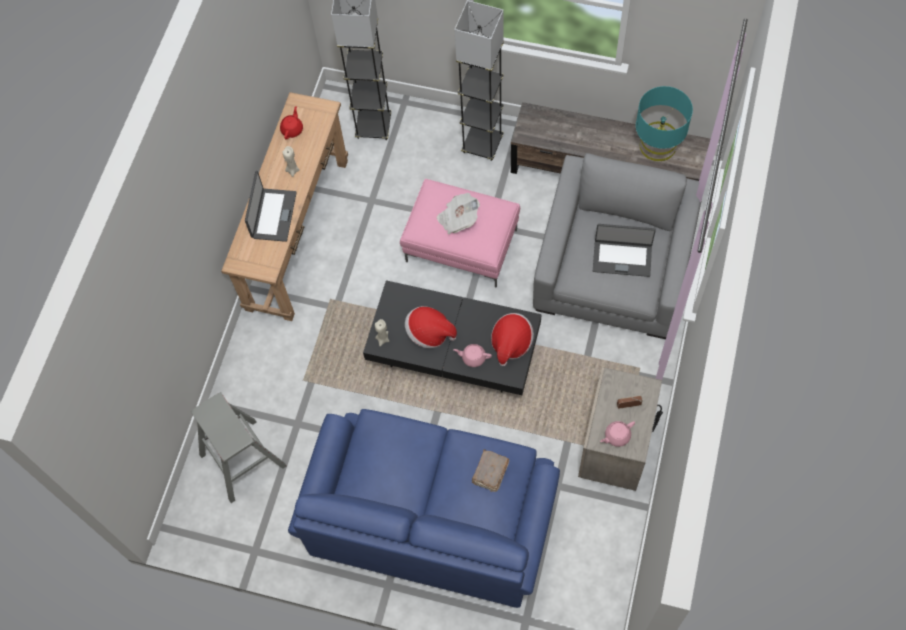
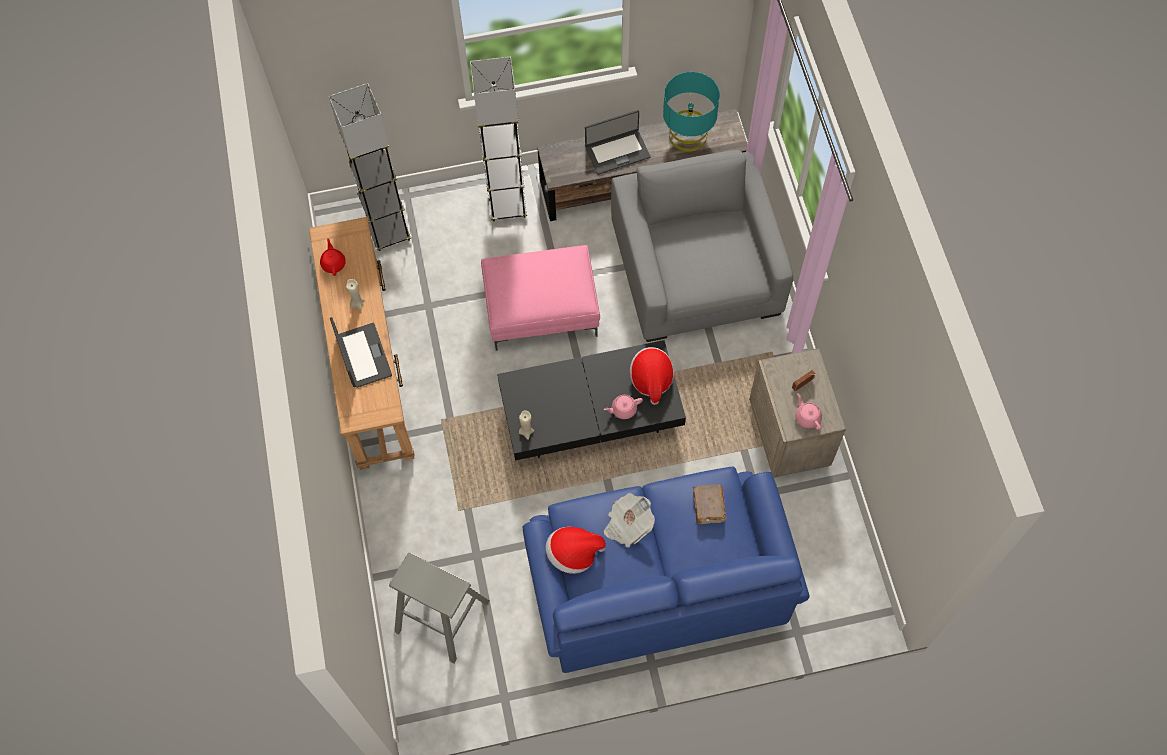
camera: 30 degrees left, 0 degrees up
hat [405,306,457,348] -> hat moved to [546,527,606,574]
newspaper [437,193,480,234] -> newspaper moved to [604,493,655,548]
laptop [593,224,656,277] -> laptop moved to [585,110,651,175]
pink teapot [600,421,635,447] -> pink teapot turned 120 degrees clockwise [795,393,822,430]

